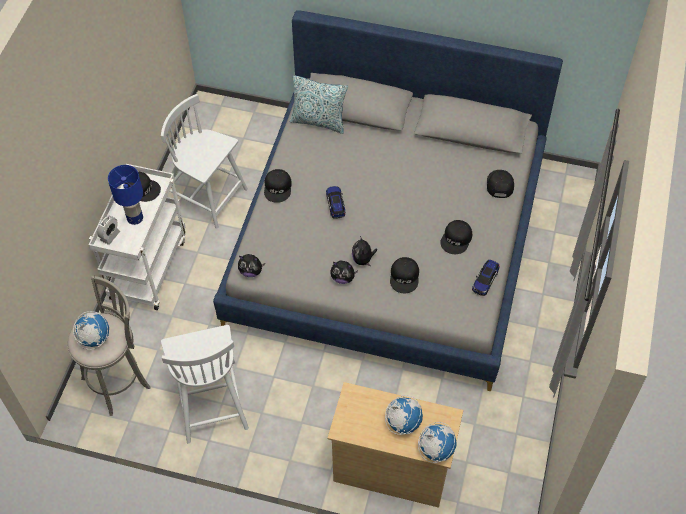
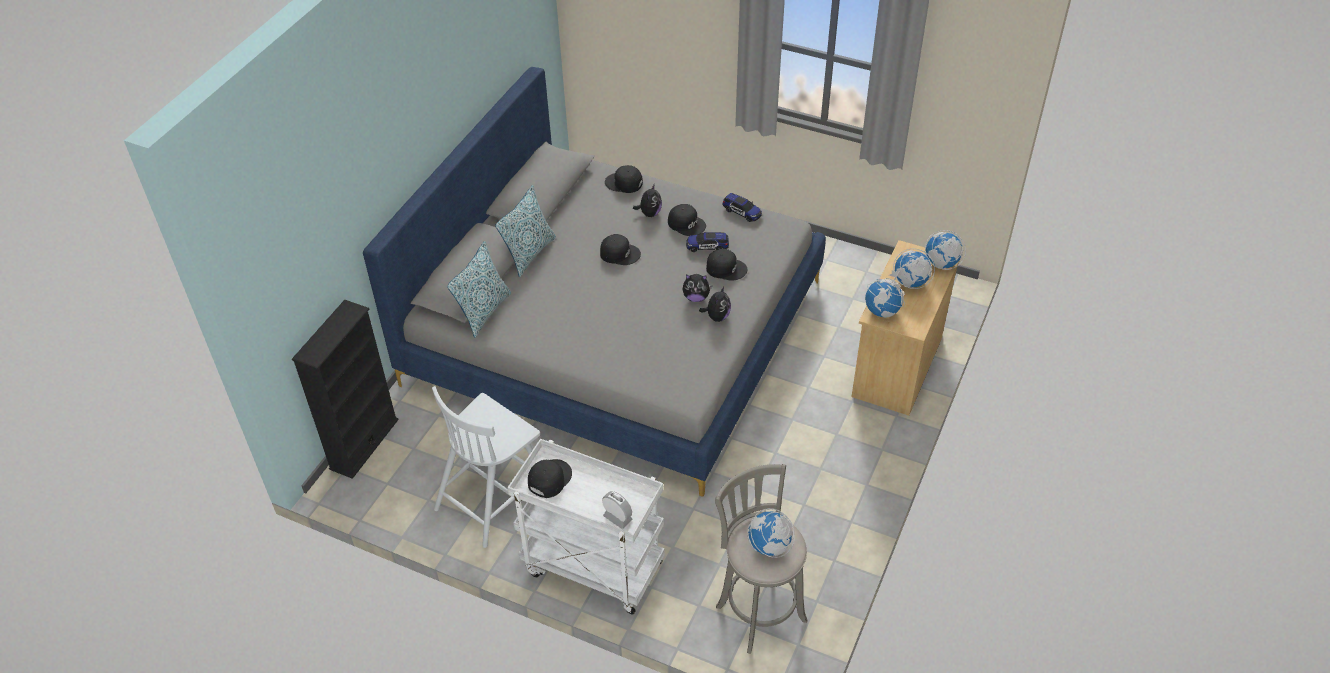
camera: 80 degrees left, 10 degrees down
blue table lamp [108,165,143,225] -> none
white chair [161,325,249,444] -> none
plush toy [238,254,265,277] -> plush toy moved to [633,184,662,217]
black cap [264,169,292,203] -> black cap moved to [600,234,641,265]
toy car [326,186,345,219] -> toy car moved to [686,232,729,252]
none -> black bookcase [292,300,399,479]
none -> pillow [495,185,556,277]
none -> globe [865,270,905,318]

